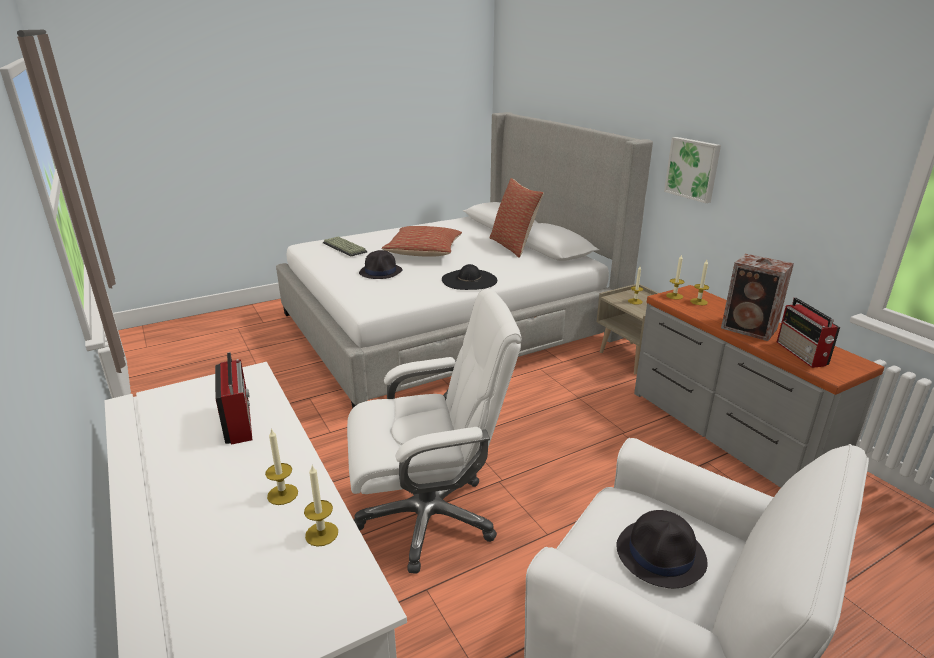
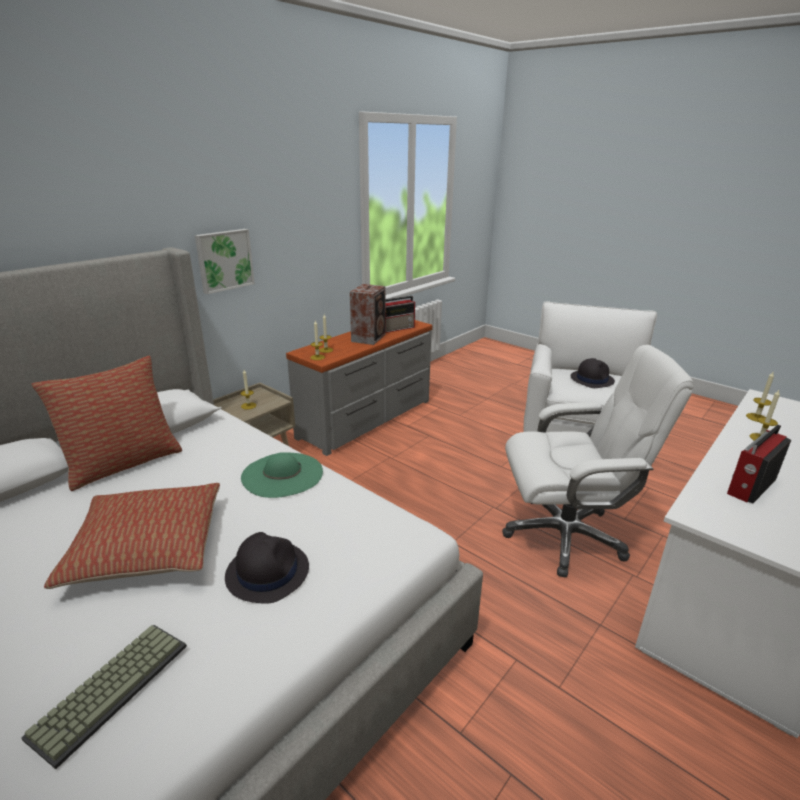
camera: 110 degrees left, 0 degrees up
white office chair [347,289,522,574] -> white office chair turned 120 degrees clockwise [502,345,694,578]
black hat [442,264,497,290] -> green hat [241,452,323,498]

